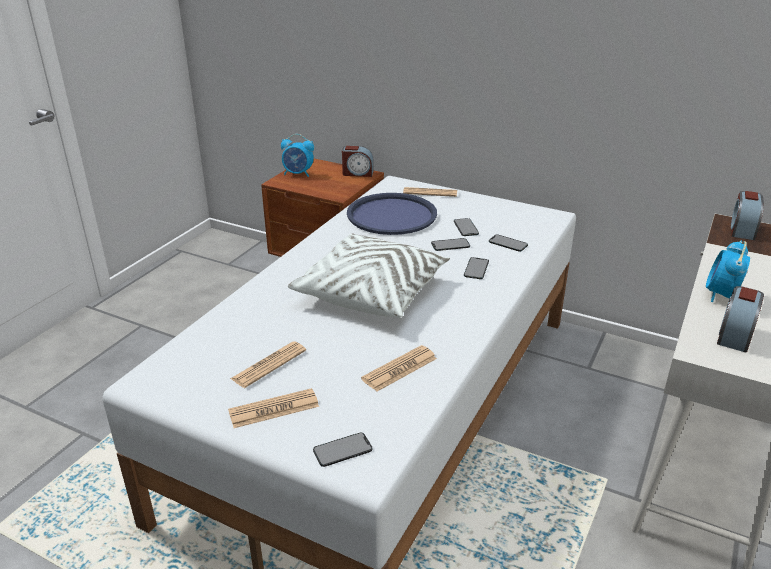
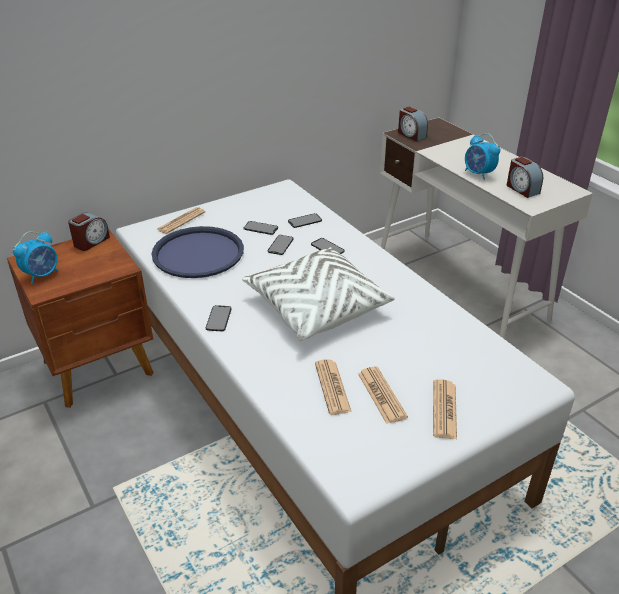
camera: 60 degrees left, 5 degrees up
phone [313,433,372,467] -> phone moved to [206,305,232,331]
newspaper [361,345,437,391] -> newspaper moved to [315,359,352,415]

